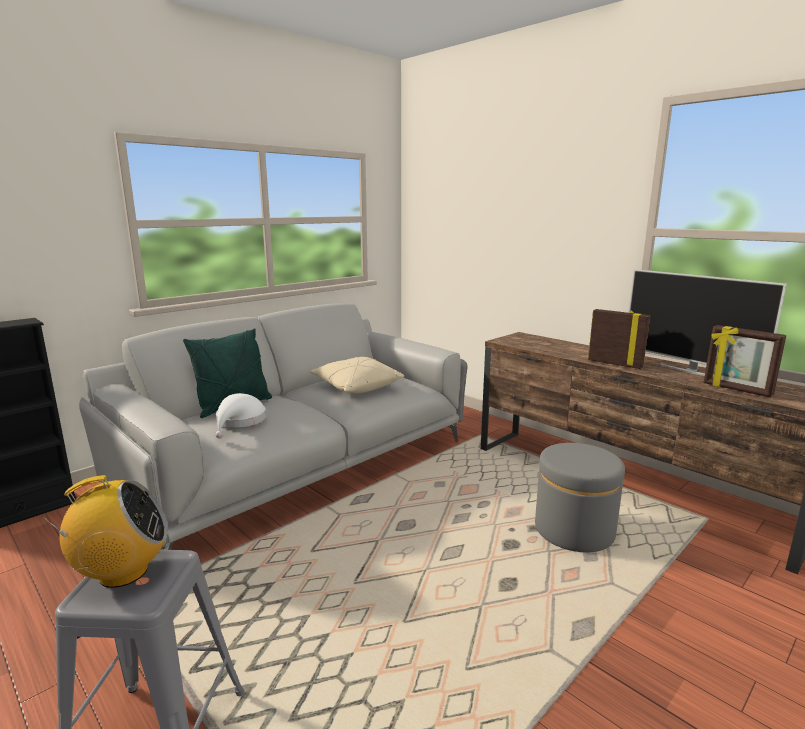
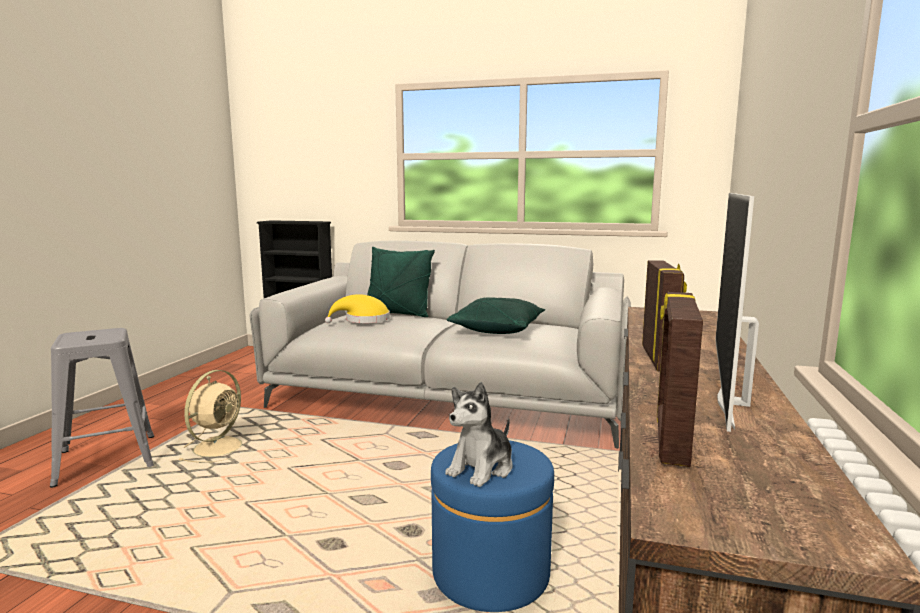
camera: 60 degrees right, 5 degrees down
radio [42,475,168,588] -> none
white hat [215,393,267,439] -> yellow hat [325,294,390,323]
beige pillow [310,357,404,393] -> green pillow [447,297,545,334]
grey ottoman [535,443,625,552] -> blue ottoman [431,440,554,612]
none -> beige fan [179,370,242,463]
none -> plush toy [445,382,513,487]

